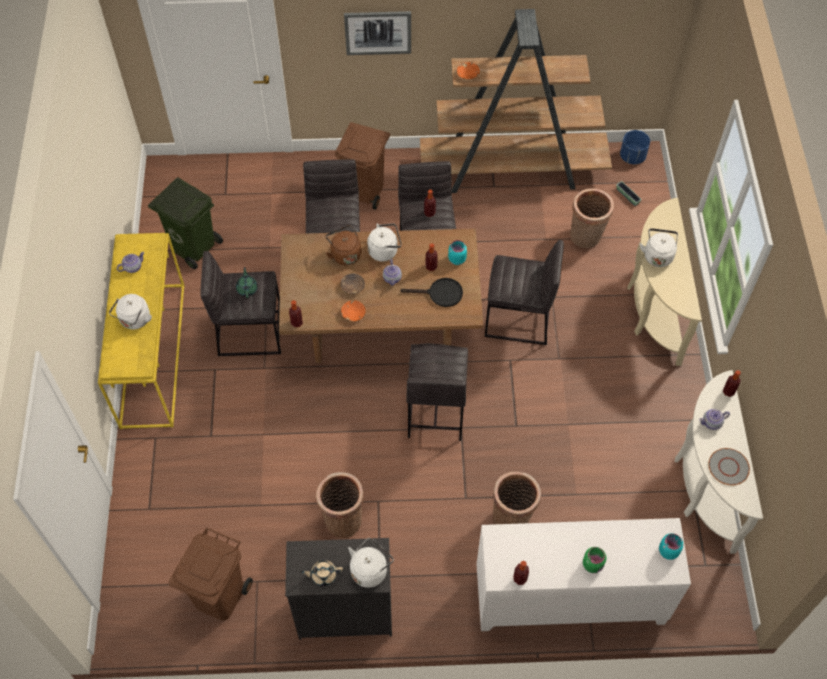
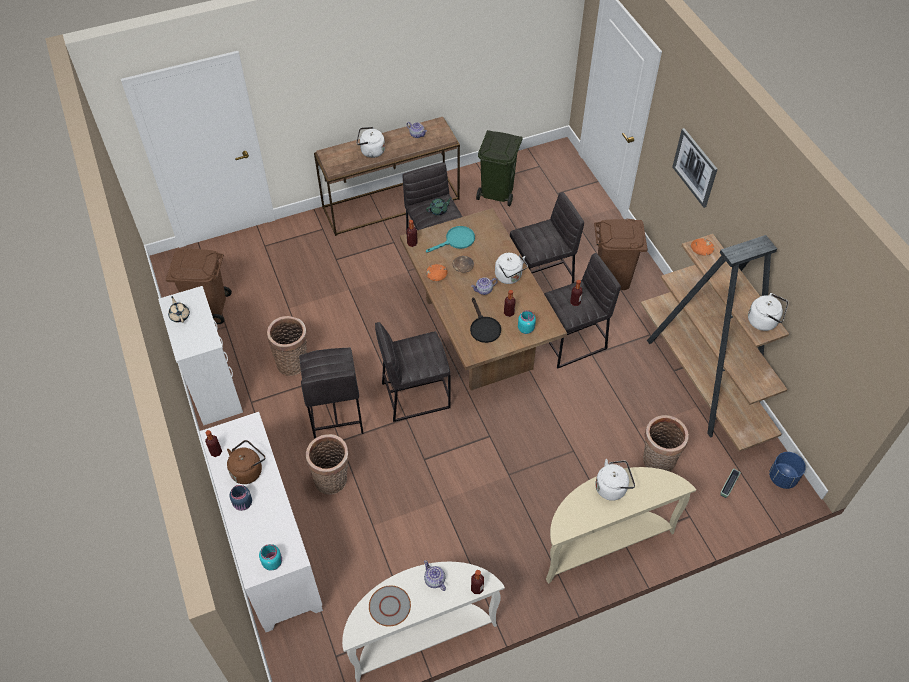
camera: 70 degrees right, 5 degrees down
yellow console table [98,233,185,429] -> brown console table [314,117,460,236]
black dresser [285,538,392,640] -> white dresser [158,286,243,425]
brown kettle [326,225,361,265] -> brown kettle moved to [227,440,265,484]
white kettle [348,538,394,588] -> white kettle moved to [748,293,788,331]
grey stool [485,240,564,345] -> grey stool moved to [299,347,363,439]
green jar [583,547,606,573] -> blue jar [230,485,252,511]
none -> turquoise frying pan [426,226,475,253]

